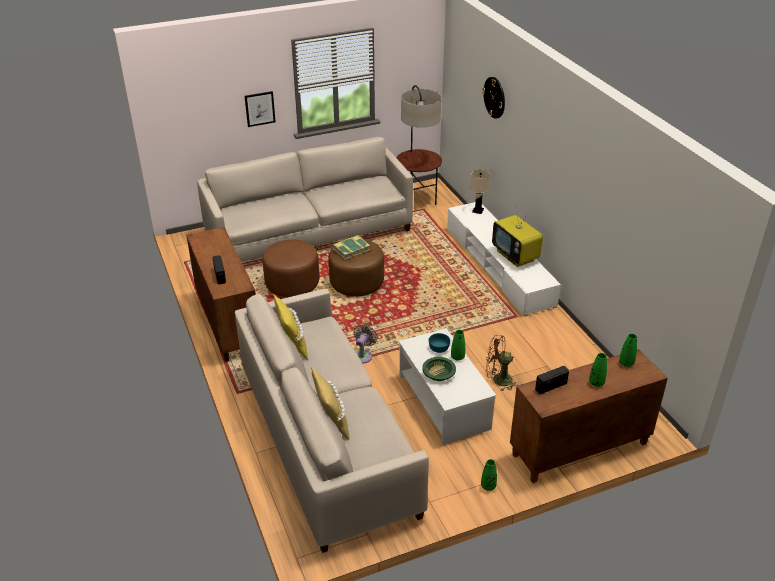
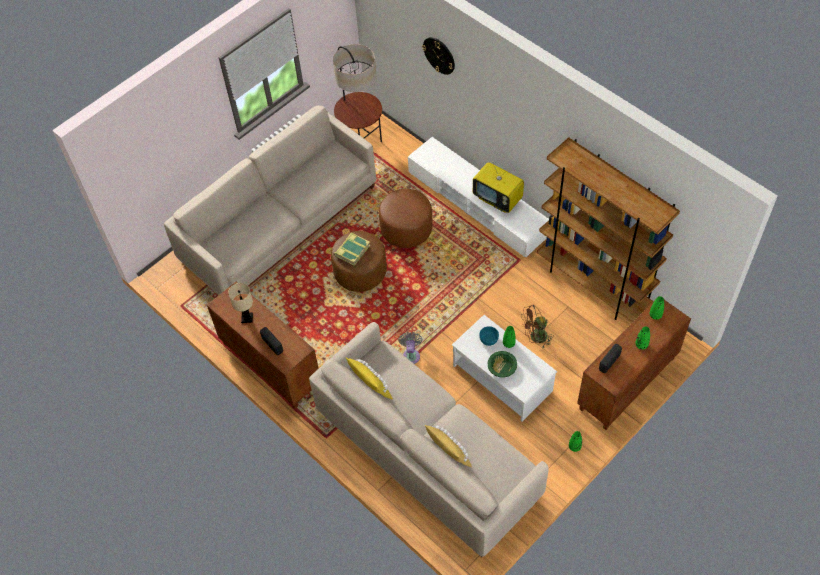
camera: 20 degrees left, 20 degrees up
picture [245,91,276,127] -> none
brown ottoman [262,240,319,297] -> brown ottoman moved to [379,189,433,248]
beige table lamp [471,170,490,214] -> beige table lamp moved to [228,283,253,323]
none -> brown bookcase [537,137,680,322]

